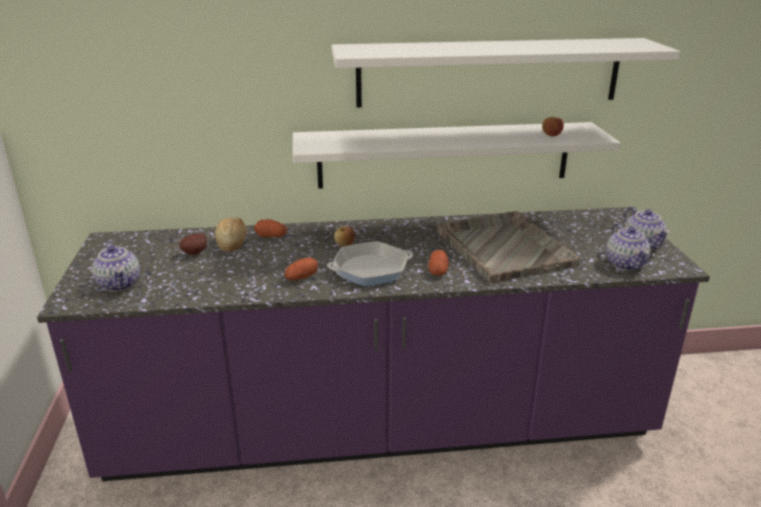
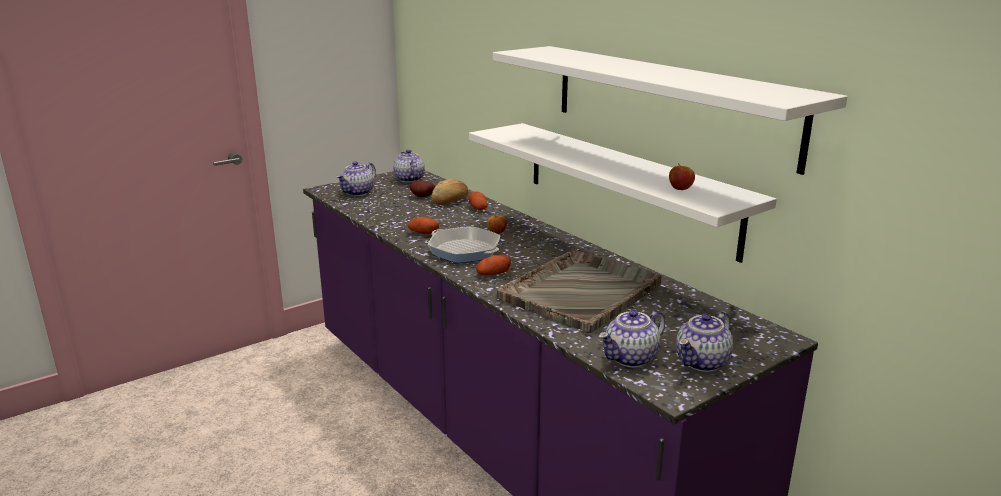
camera: 60 degrees right, 5 degrees down
none -> teapot [393,150,425,183]

